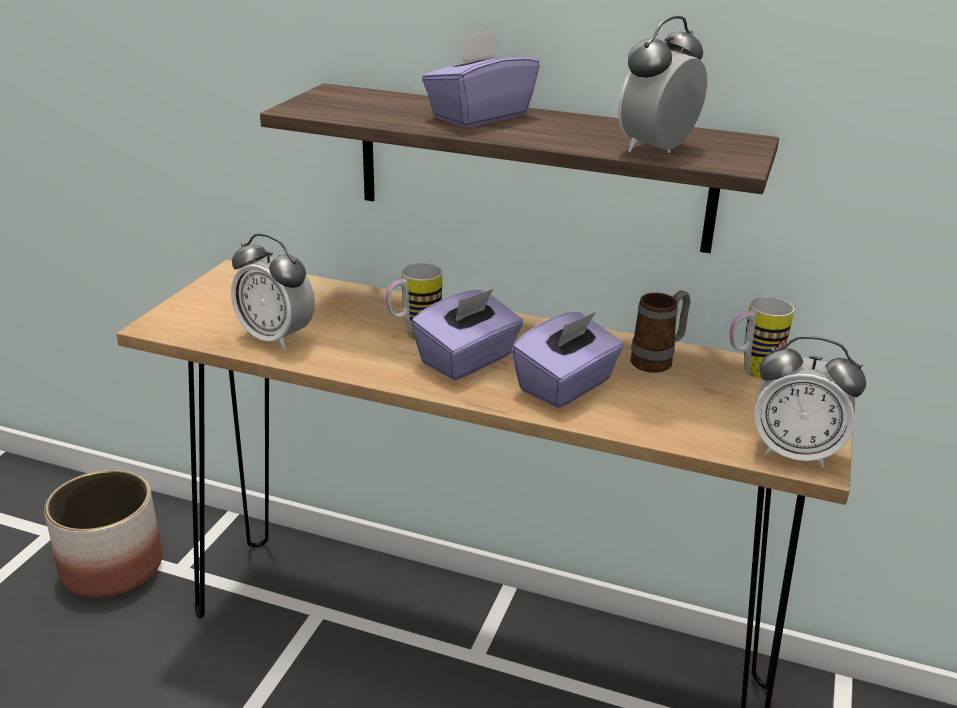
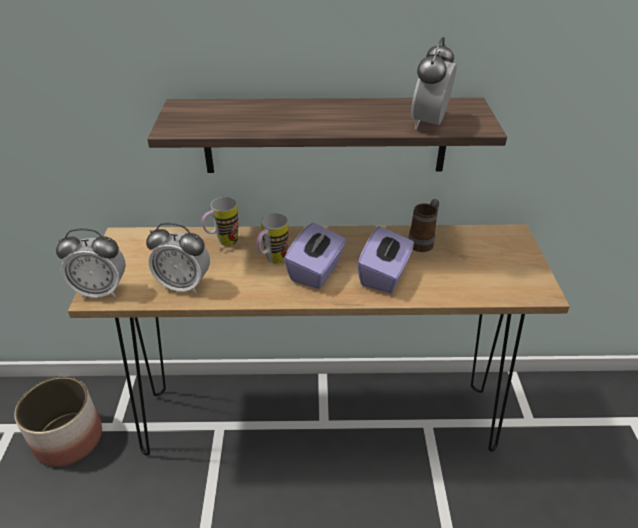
camera: 20 degrees left, 10 degrees up
purple tissue box [422,30,540,128] -> none
mug [730,297,794,379] -> mug moved to [202,197,238,246]
alarm clock [754,336,866,468] -> alarm clock moved to [56,228,126,298]

